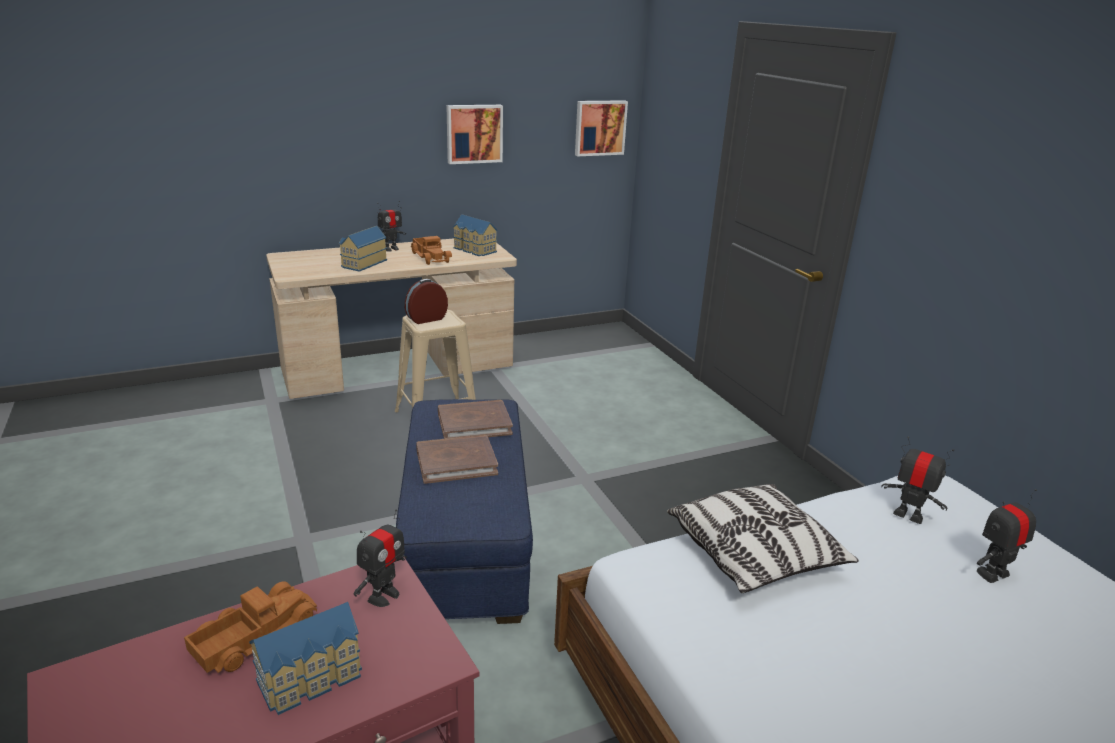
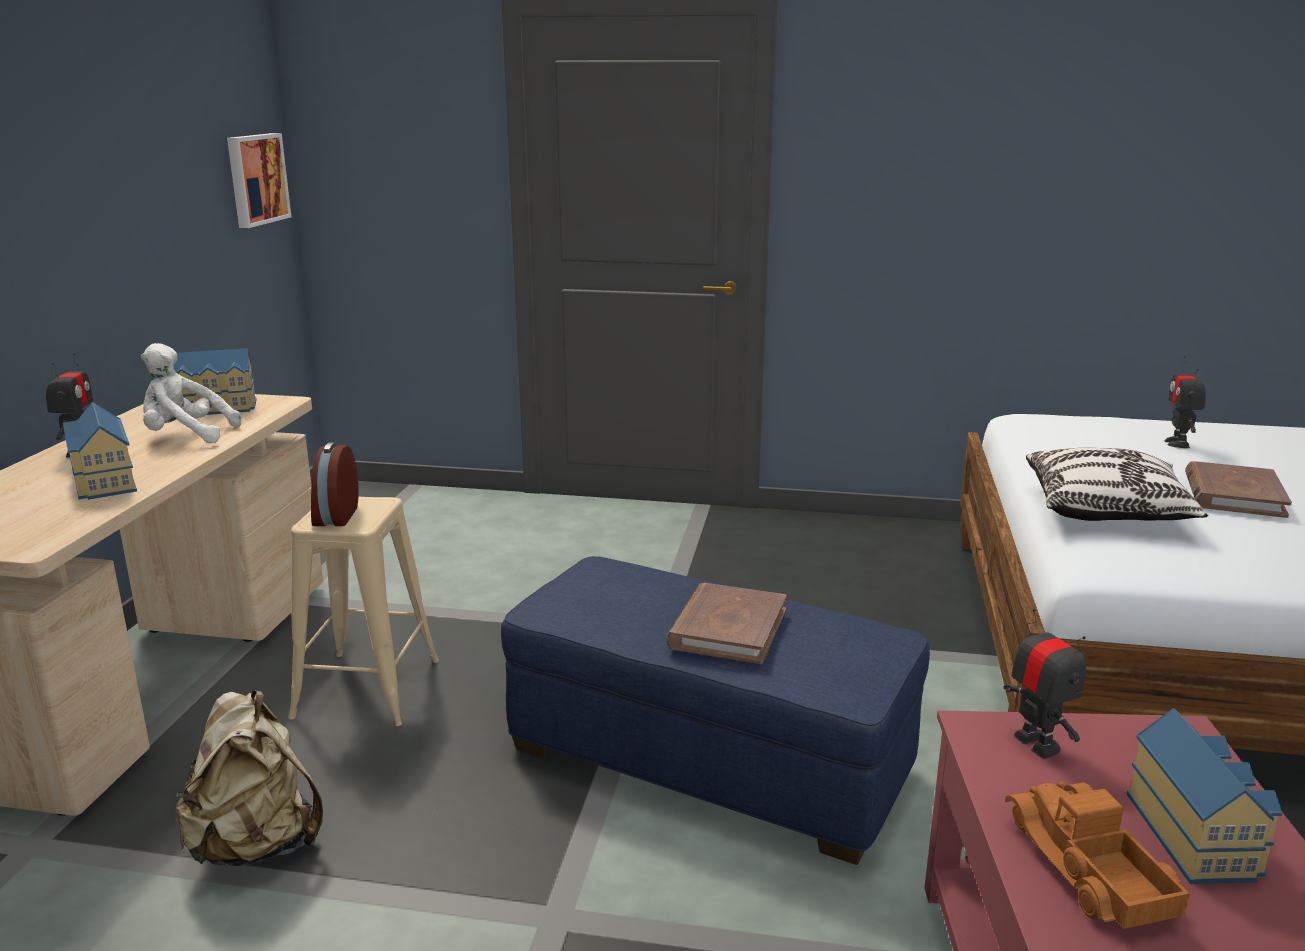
camera: 55 degrees left, 5 degrees down
toy truck [411,236,452,265] -> white plush toy [141,343,241,443]
brown book [438,400,513,439] -> brown book moved to [1185,461,1292,518]
picture [446,105,503,164] -> none
toy robot [881,437,954,524] -> none
none -> beige backpack [175,691,323,866]

